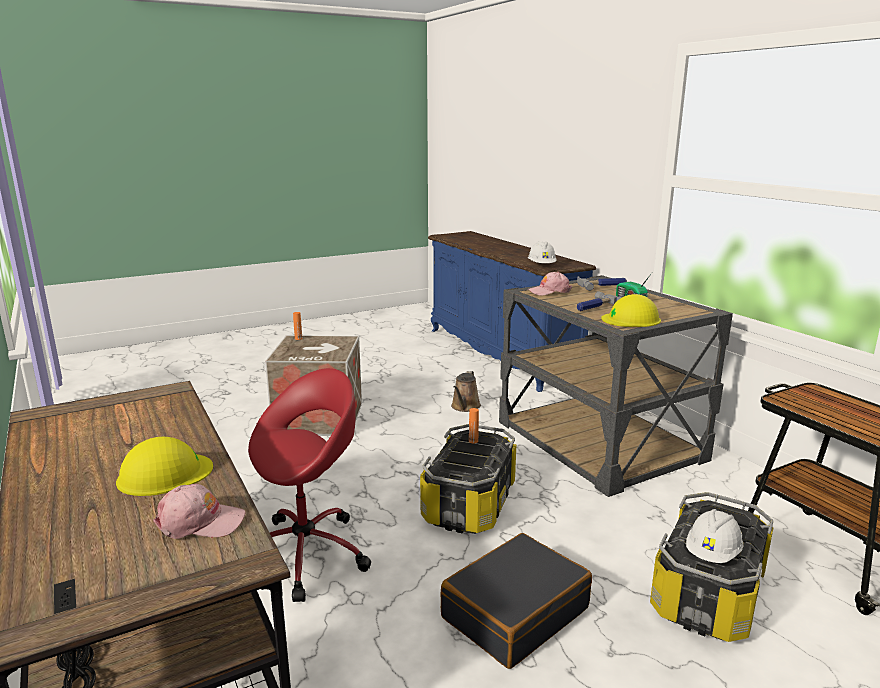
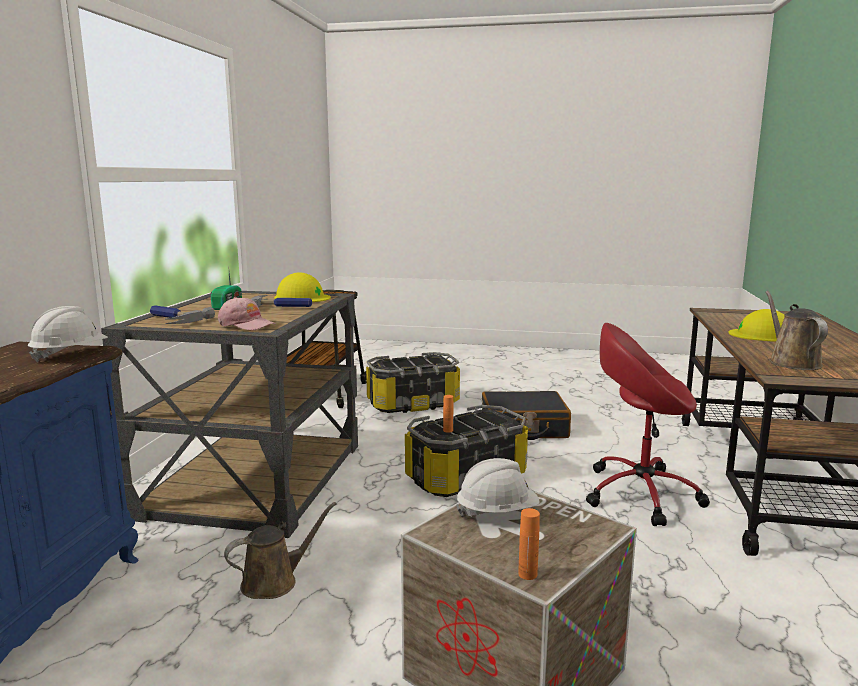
camera: 140 degrees left, 5 degrees down
pink cap [153,484,245,539] -> none
white hard hat [686,509,743,563] -> white hard hat moved to [456,458,540,517]
none -> brown watering can [765,291,828,370]

